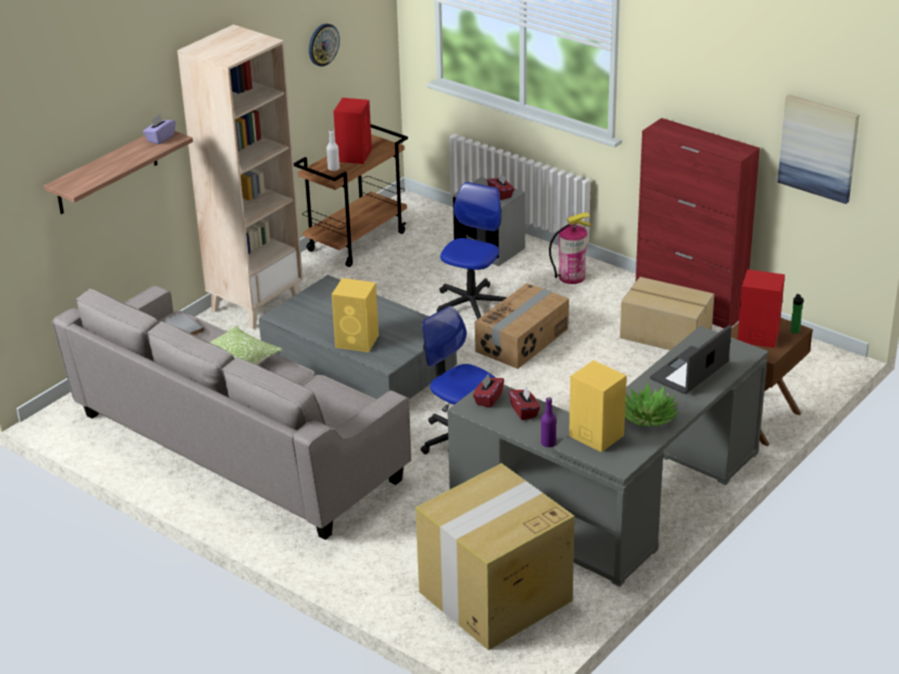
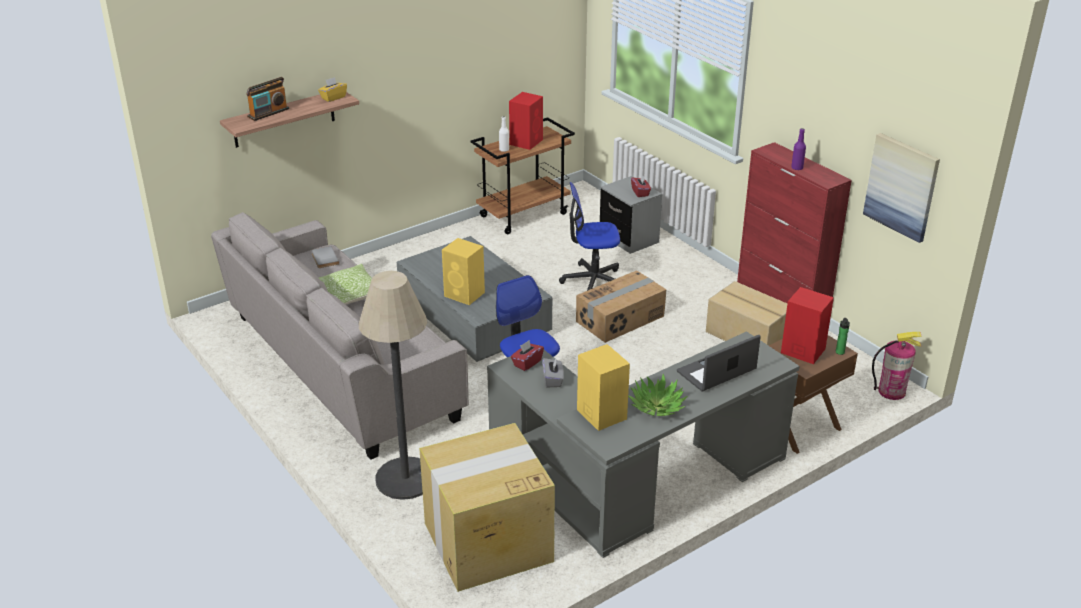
camera: 15 degrees right, 0 degrees up
purple tissue box [143,115,175,144] -> yellow tissue box [318,77,347,102]
beige bookcase [177,24,303,329] -> none
wall clock [309,23,340,67] -> none
office chair [437,182,507,319] -> office chair turned 135 degrees counterclockwise [559,182,620,291]
red tissue box [509,386,540,420] -> grey tissue box [542,358,564,388]
purple bottle [541,397,556,447] -> purple bottle moved to [791,128,806,170]
fire extinguisher [549,212,592,284] -> fire extinguisher moved to [872,332,922,400]
none -> radio [246,77,289,121]
none -> floor lamp [359,271,427,500]

